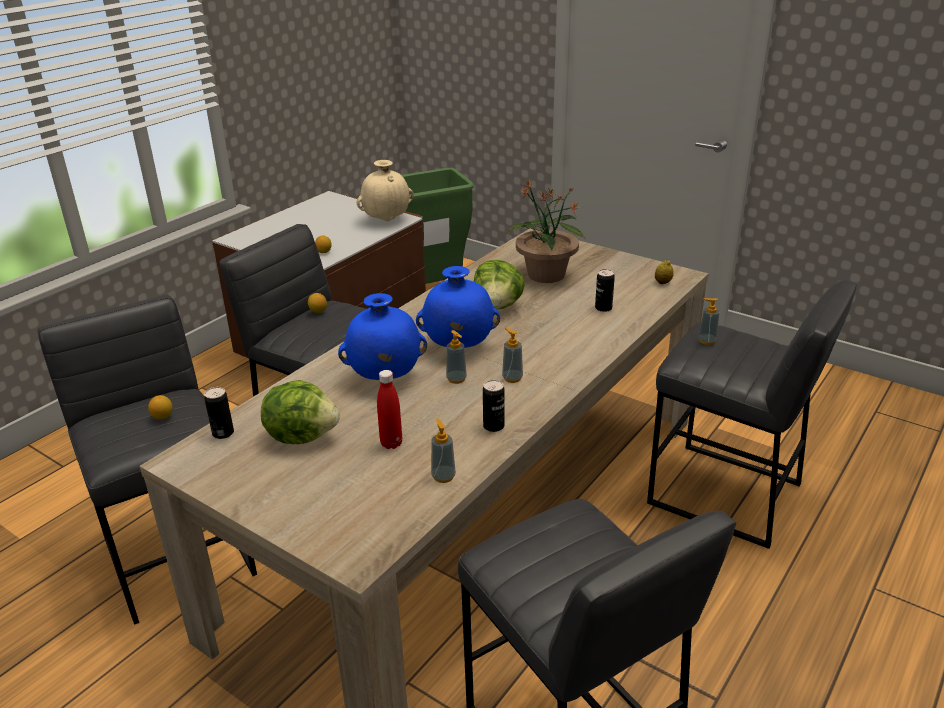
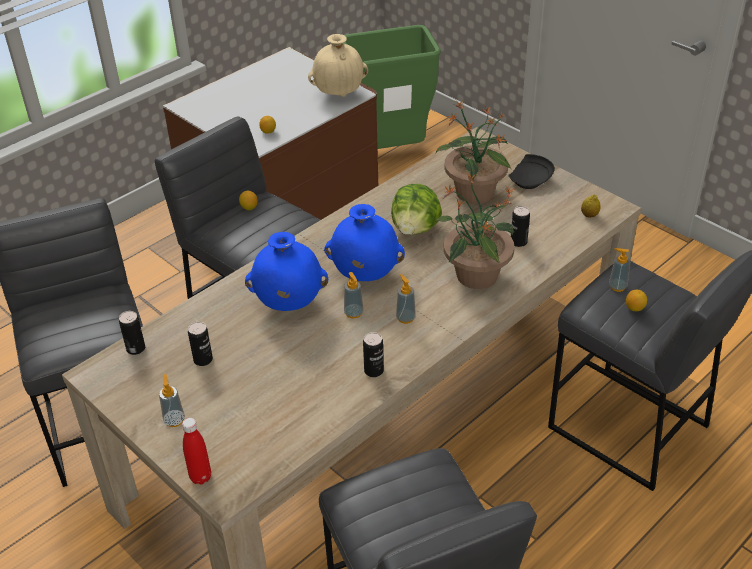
camera: 10 degrees right, 10 degrees up
lemon [148,395,172,420] -> lemon moved to [626,290,647,311]
lettuce [261,380,340,444] -> can [188,322,213,366]
red bottle [377,370,402,449] -> red bottle moved to [182,418,211,485]
soap dispenser [431,418,456,483] -> soap dispenser moved to [159,374,185,427]
none -> potted plant [435,173,514,289]
none -> black plate [508,154,555,189]

